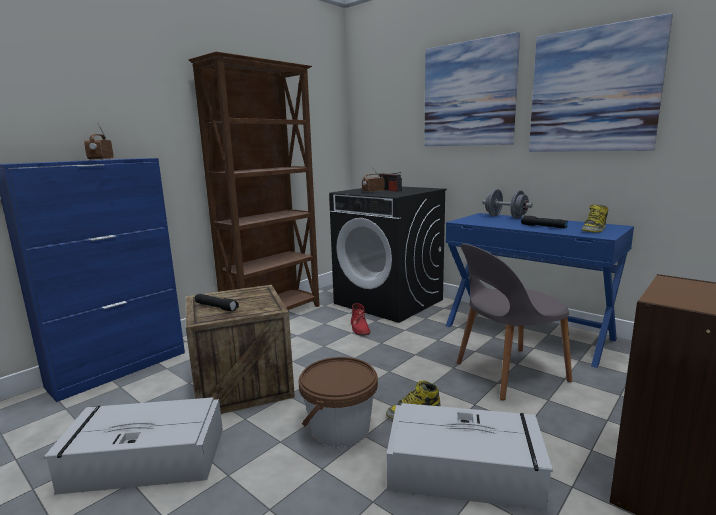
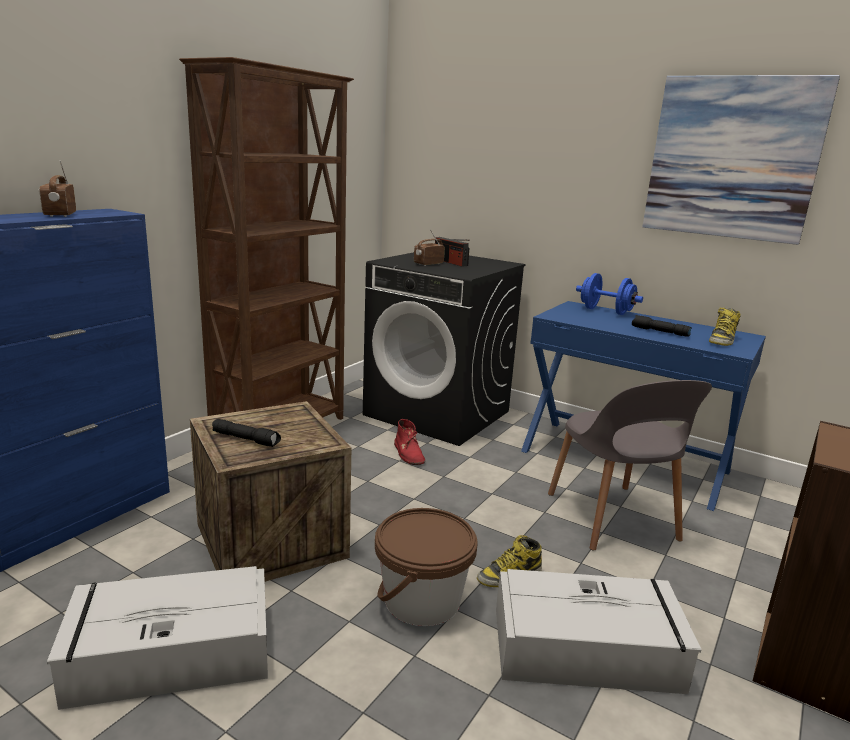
camera: 10 degrees left, 5 degrees up
picture [424,32,520,146] -> none
grey chair [457,244,572,400] -> grey chair turned 75 degrees counterclockwise [548,380,712,550]
grey dumbbell [482,189,533,219] -> blue dumbbell [576,273,643,315]

